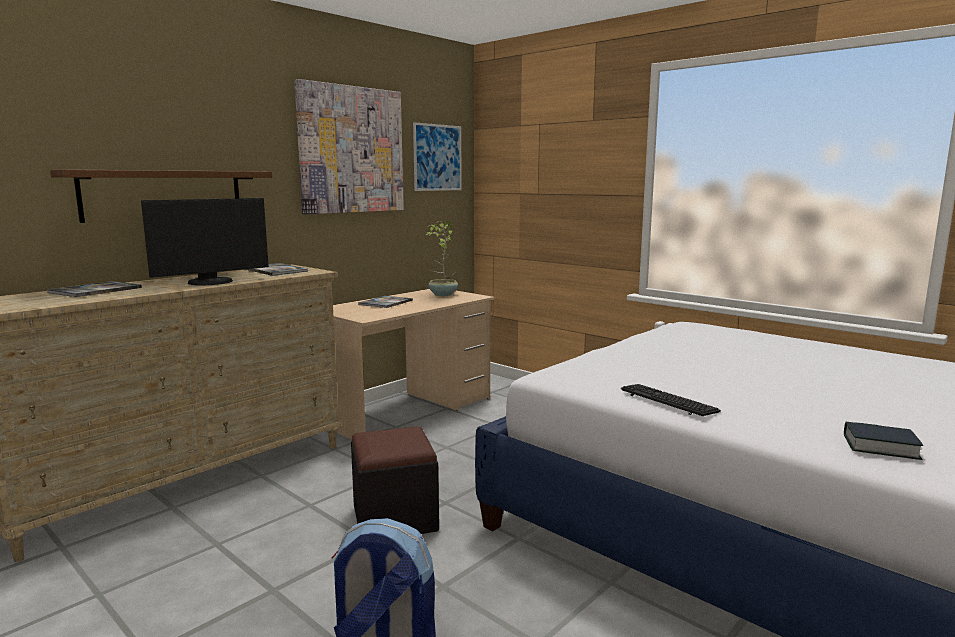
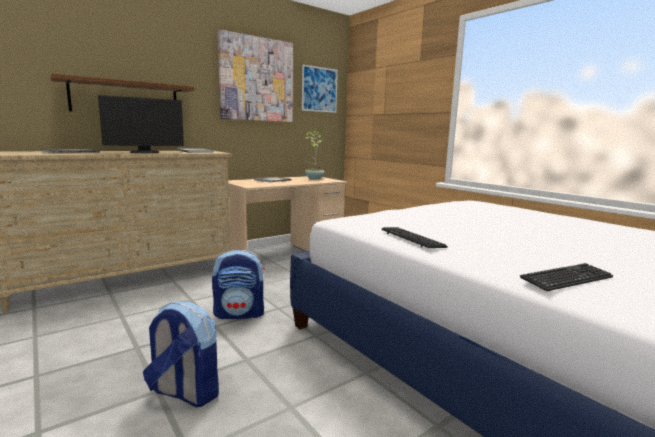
camera: 10 degrees right, 0 degrees up
black ottoman [351,427,439,534] -> backpack [212,250,265,319]
book [844,422,923,460] -> keyboard [520,263,613,291]

